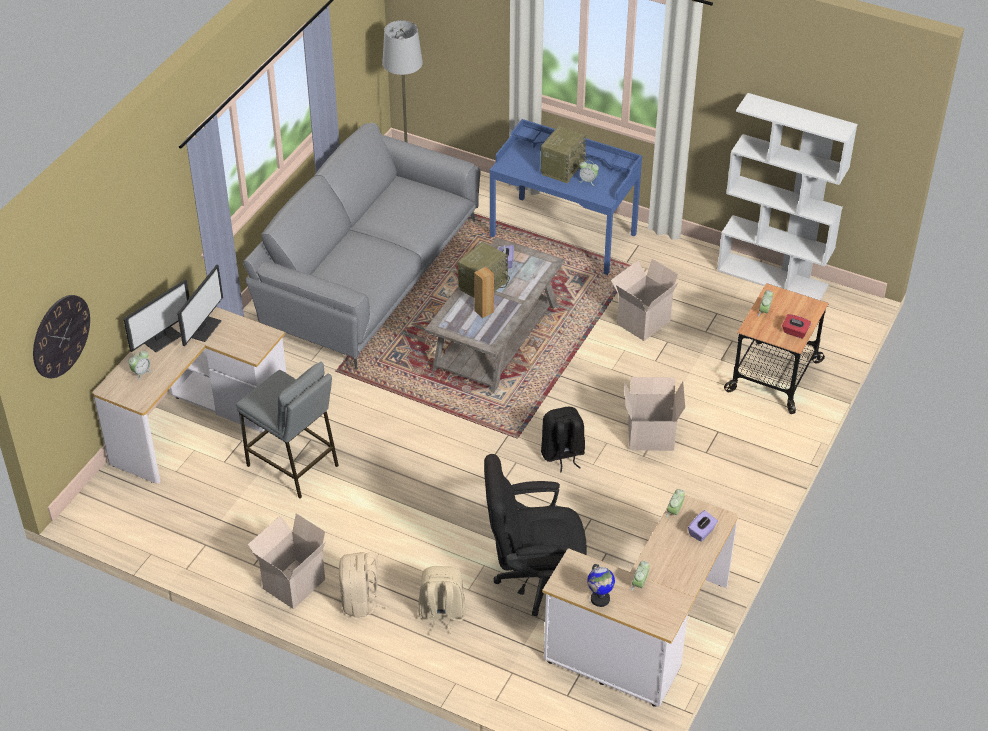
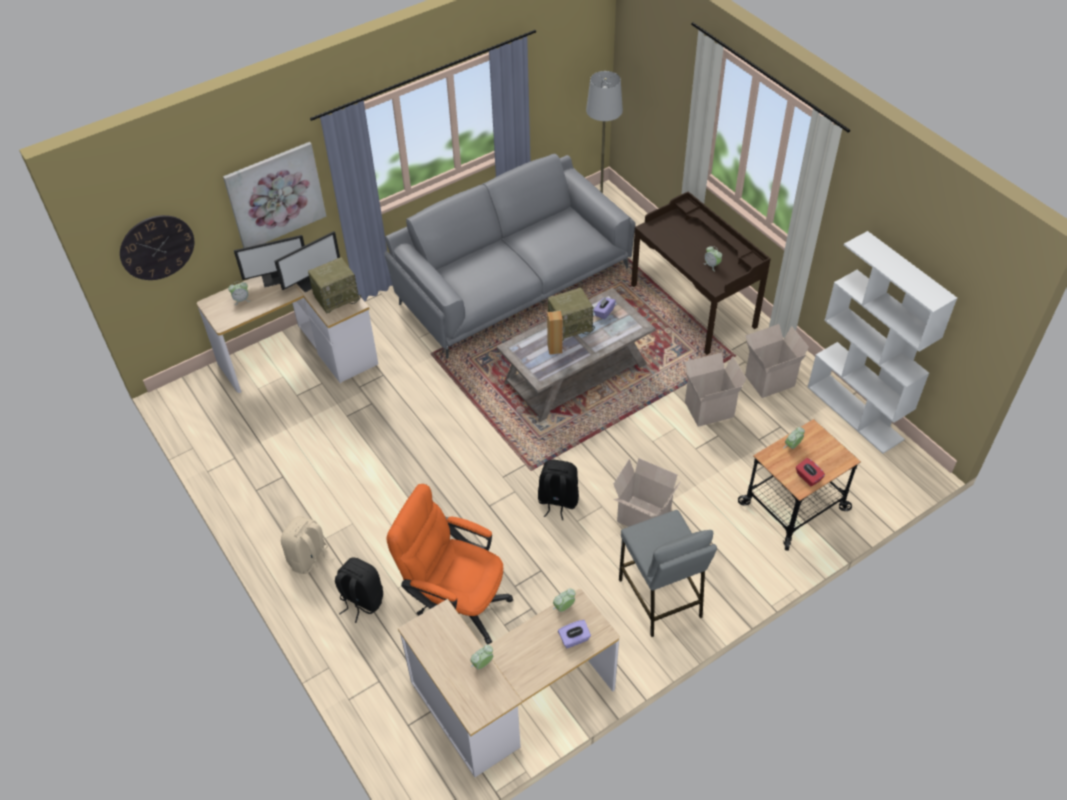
camera: 30 degrees right, 5 degrees up
grey stool [236,362,339,499] -> grey stool moved to [619,510,717,637]
cardboard box [248,513,326,609] -> cardboard box moved to [745,324,809,398]
beige backpack [418,566,466,635] -> black backpack [335,558,383,623]
black office chair [484,454,587,616] -> orange office chair [386,484,513,645]
blue desk [490,119,642,275] -> brown desk [631,192,771,355]
radio [541,126,587,183] -> radio moved to [308,257,361,314]
globe [587,564,615,607] -> none
none -> picture [223,142,326,248]

